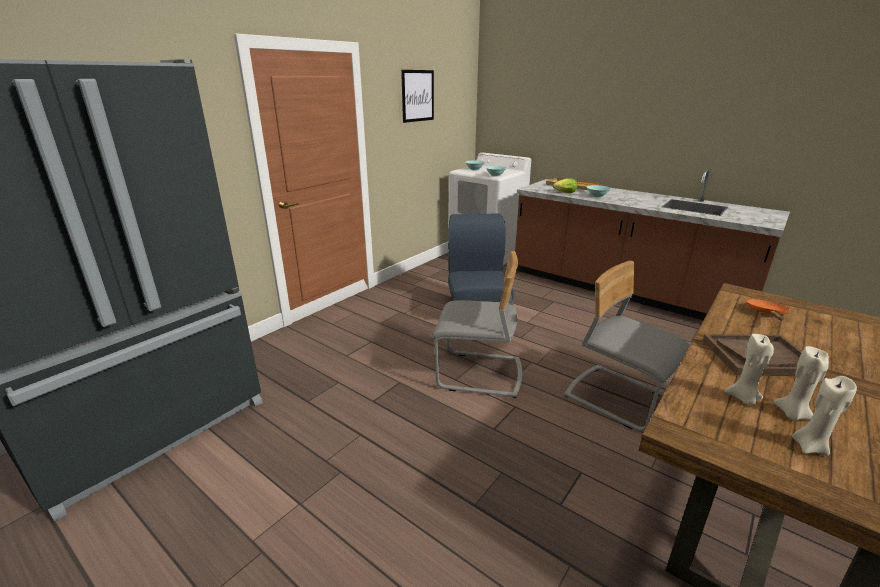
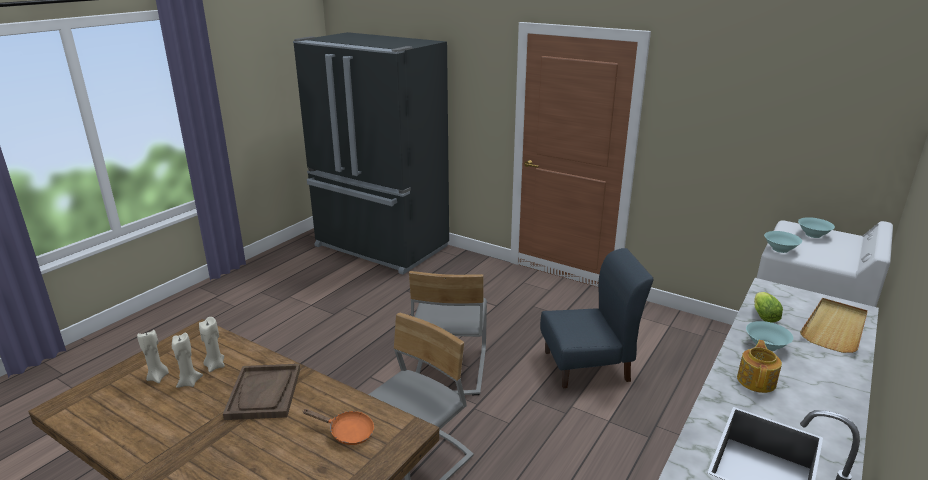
camera: 85 degrees right, 0 degrees up
picture [401,70,434,123] -> none
none -> teapot [737,340,782,393]

